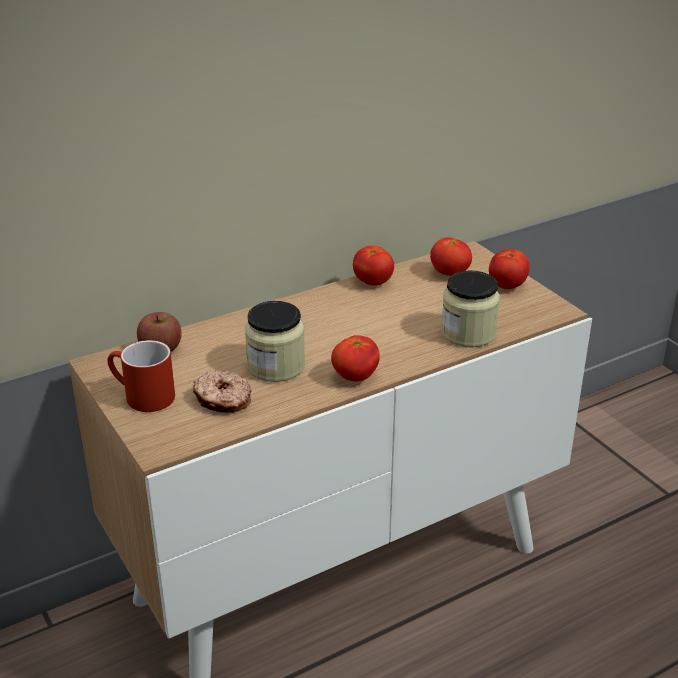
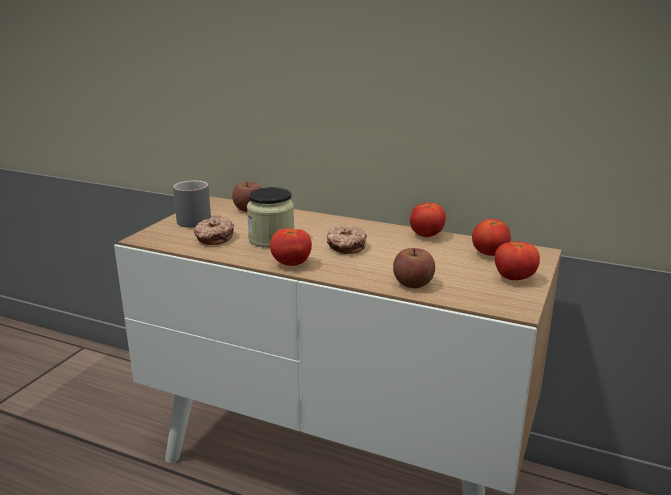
camera: 55 degrees right, 10 degrees down
red mug [107,340,175,412] -> grey mug [173,180,211,228]
jar [441,270,500,347] -> apple [393,248,435,288]
none -> donut [327,225,367,254]

